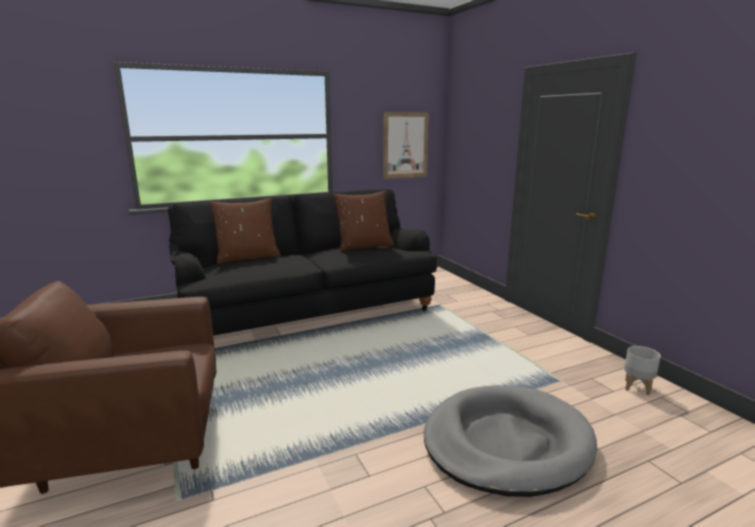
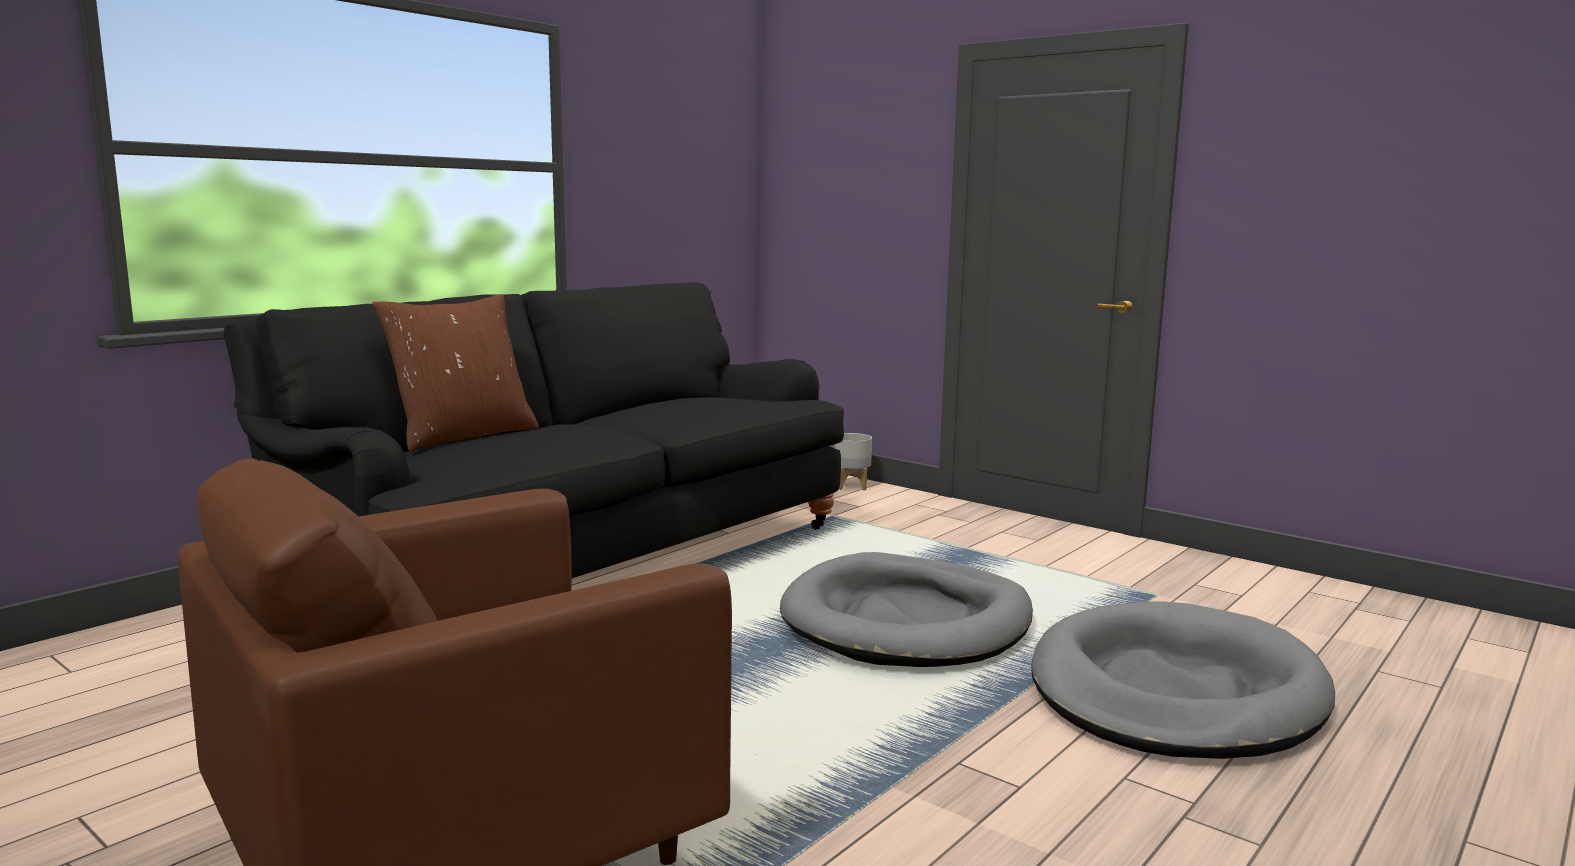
camera: 25 degrees left, 5 degrees down
brown pillow [333,191,394,252] -> none
picture [383,112,429,179] -> none
grey planter [624,346,661,395] -> grey planter moved to [834,433,872,491]
none -> grey dog bed [780,552,1033,667]

